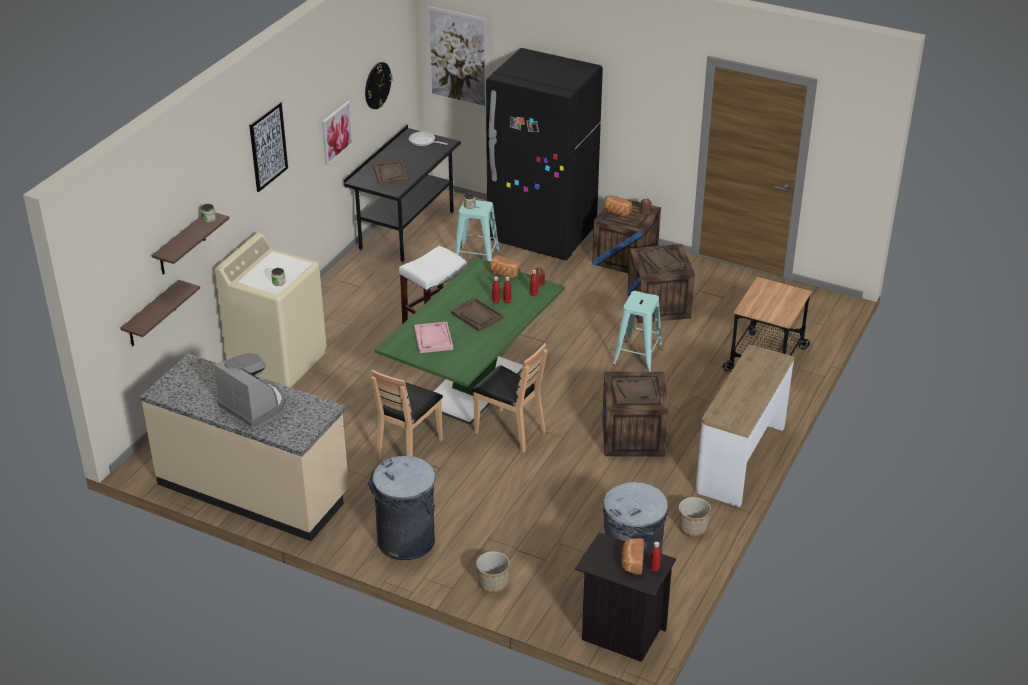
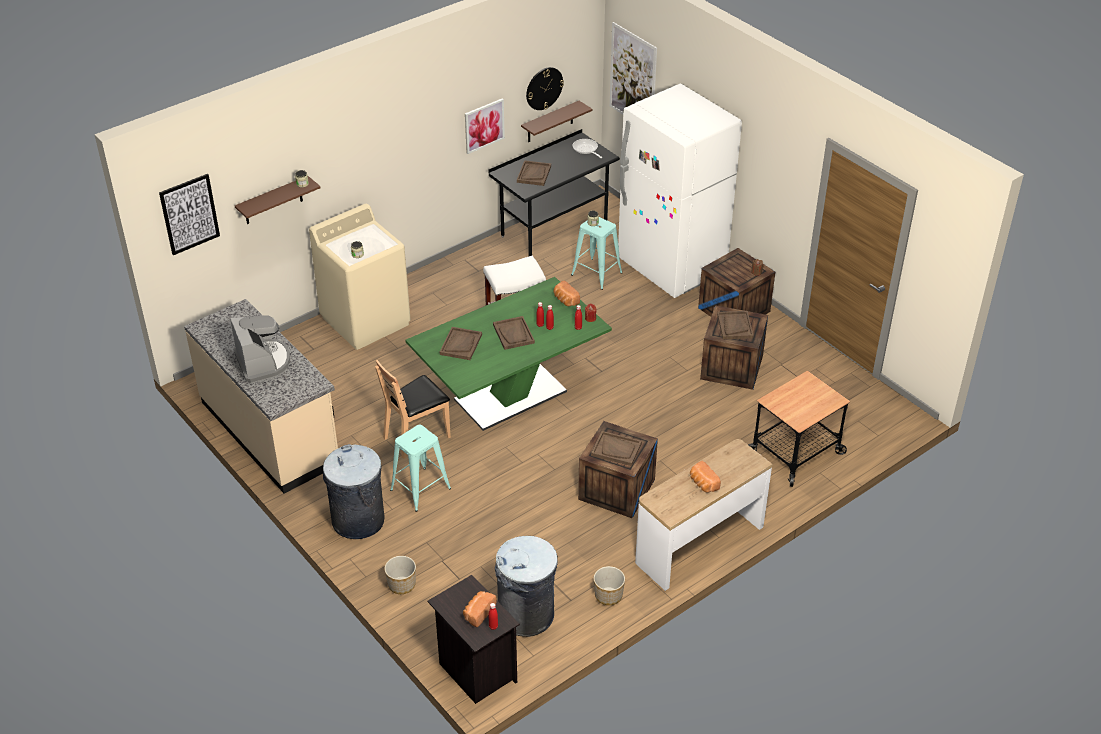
camera: 25 degrees right, 5 degrees up
brown shelf [121,280,200,346] -> brown shelf moved to [521,101,592,142]
picture [249,102,288,192] -> picture moved to [159,174,220,255]
pink tray [414,322,453,353] -> brown tray [440,327,482,360]
brown chair [472,343,548,453] -> none
black fridge [486,48,603,261] -> white fridge [618,84,742,298]
bread [604,195,632,216] -> bread moved to [690,461,721,492]
turquoise stool [613,291,663,372] -> turquoise stool moved to [390,425,451,512]

